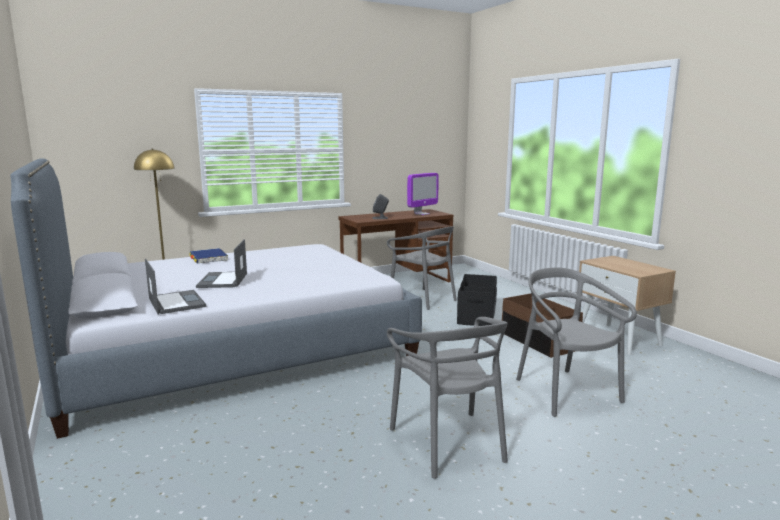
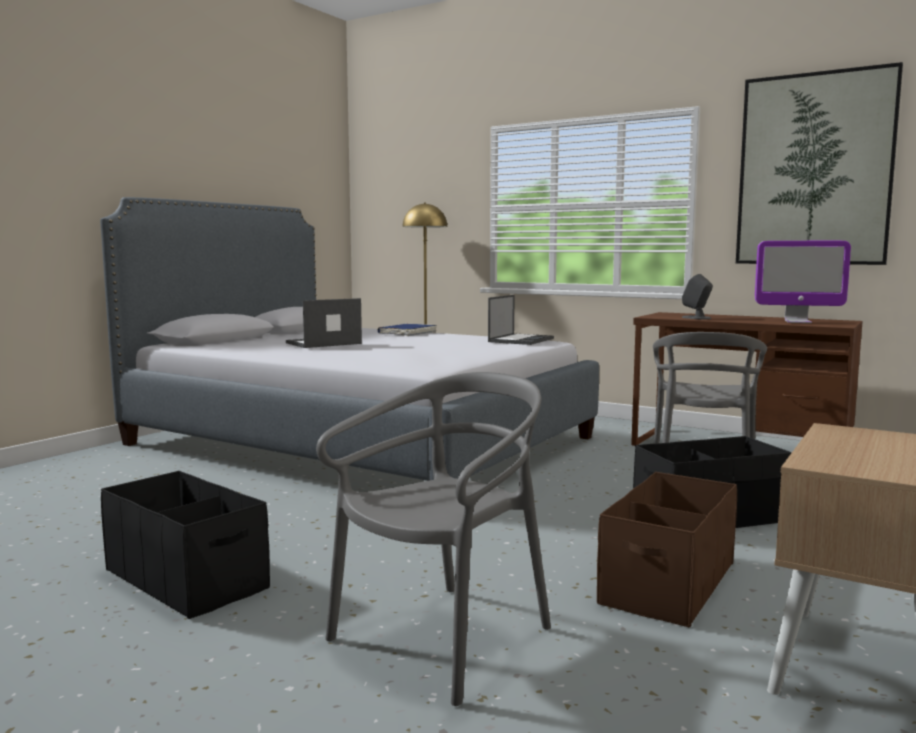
camera: 60 degrees right, 5 degrees down
laptop [145,259,206,314] -> laptop moved to [488,295,554,345]
grey chair [387,317,508,479] -> black storage box [101,471,270,619]
none -> picture [736,62,903,265]

